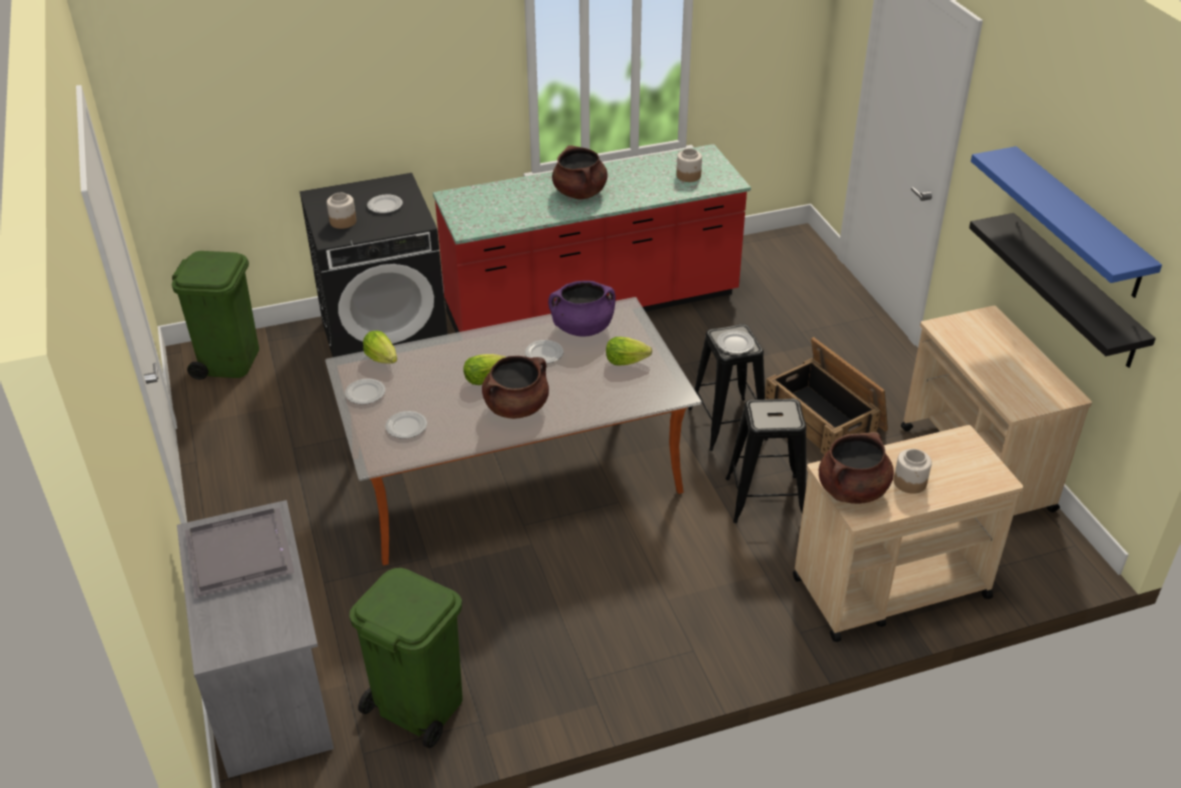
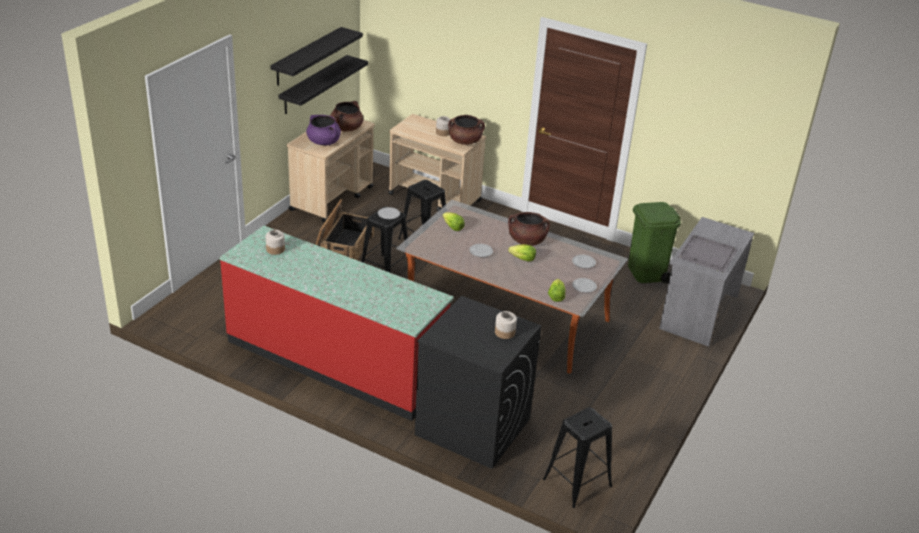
camera: 135 degrees left, 5 degrees down
green trash can [172,251,259,380] -> black stool [543,407,612,508]
plate [367,194,403,213] -> none
purple cooking pot [548,281,616,337] -> purple cooking pot moved to [306,115,341,145]
brown cooking pot [552,145,608,200] -> brown cooking pot moved to [330,101,363,132]
blue shelf [971,146,1162,298] -> black shelf [270,27,363,86]

